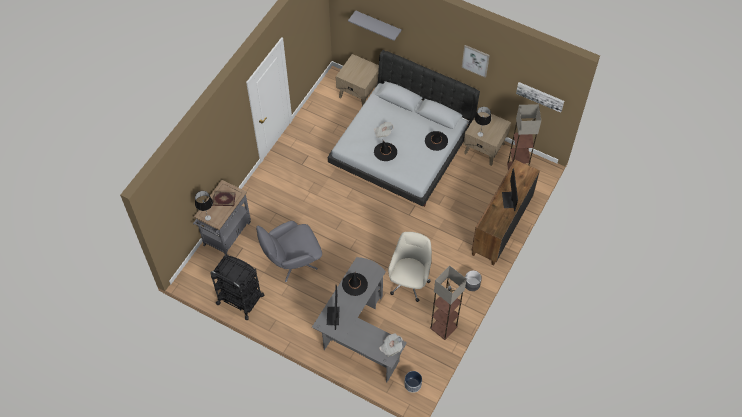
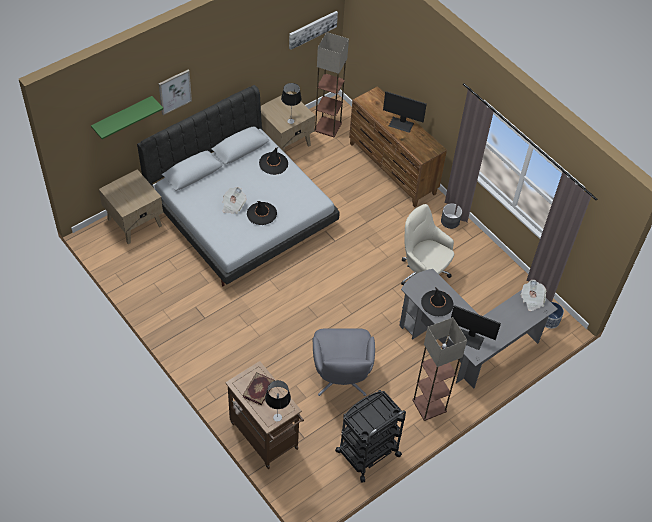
camera: 70 degrees left, 5 degrees down
grey cart [193,180,251,256] -> brown cart [225,361,304,469]
grey shelf [348,10,402,41] -> green shelf [91,96,163,139]
floor lamp [430,265,467,340] -> floor lamp moved to [412,317,467,421]
picture [462,45,490,78] -> picture moved to [159,70,192,115]

